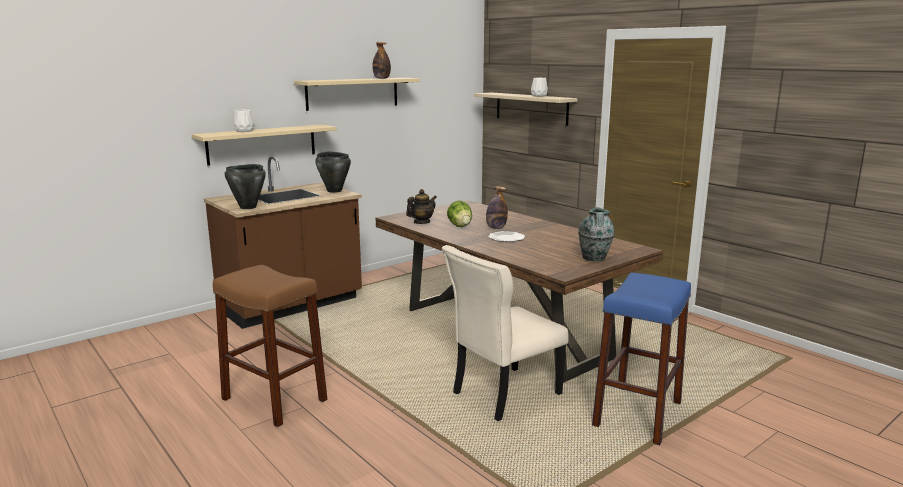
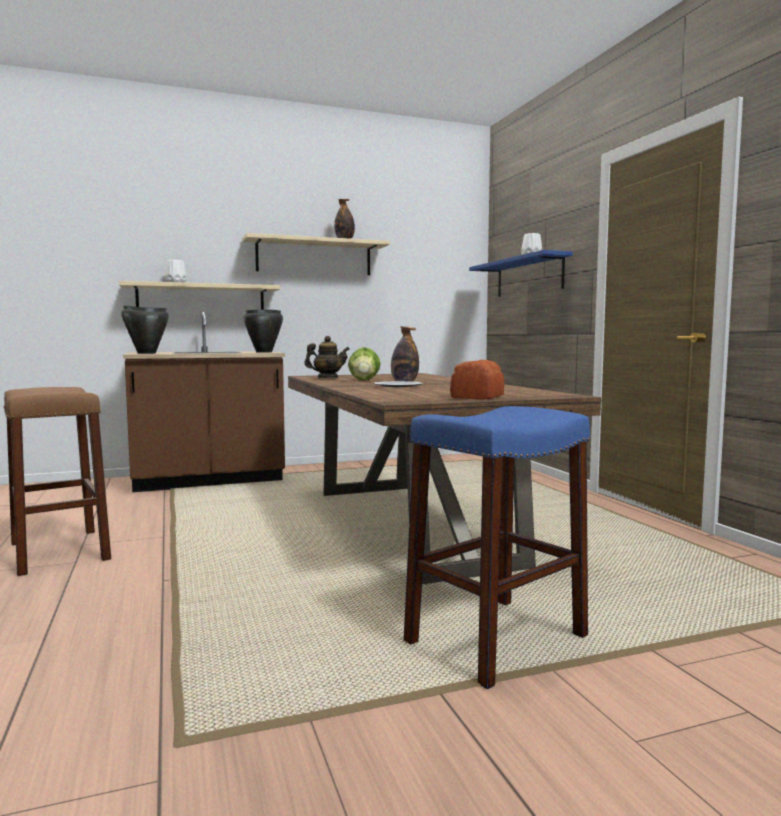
camera: 20 degrees right, 10 degrees down
beige chair [442,245,568,421] -> none
beige shelf [474,92,577,126] -> blue shelf [469,250,573,297]
vase [578,207,615,261] -> bread [450,360,504,399]

